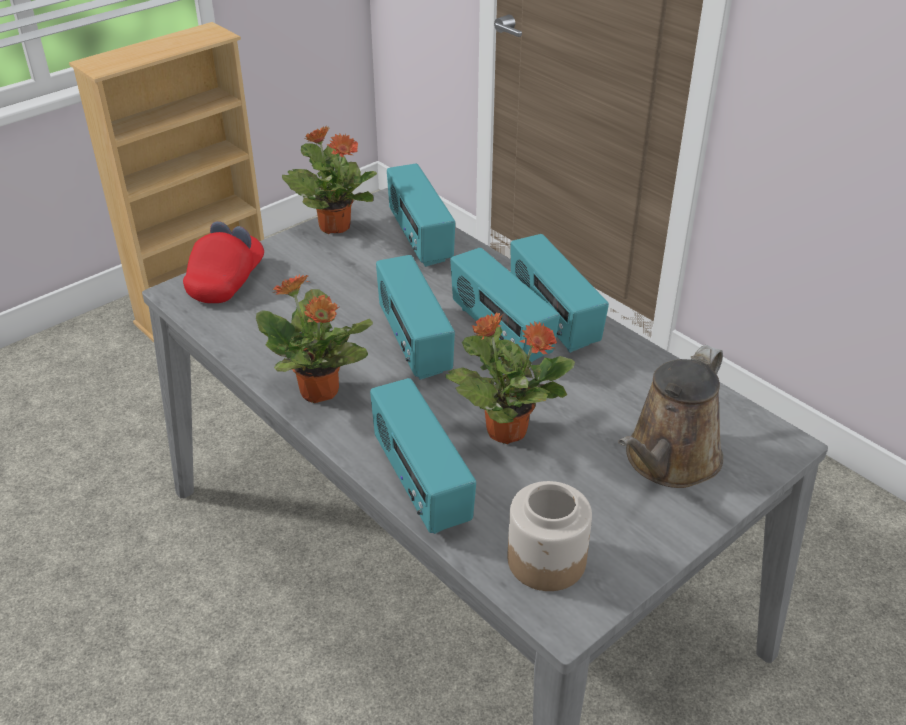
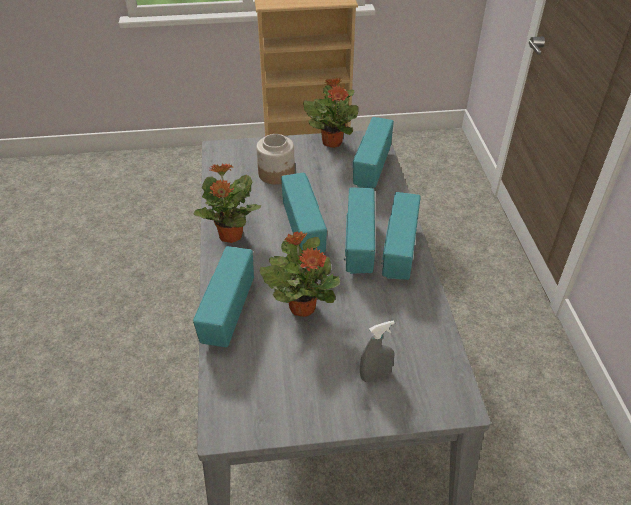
camera: 35 degrees right, 5 degrees up
red cap [183,221,264,303] -> none
radio [376,255,455,380] -> radio turned 150 degrees clockwise [281,173,327,253]
jar [508,481,592,591] -> jar moved to [256,134,295,185]
brown watering can [618,345,723,488] -> grey spray bottle [360,320,395,382]

